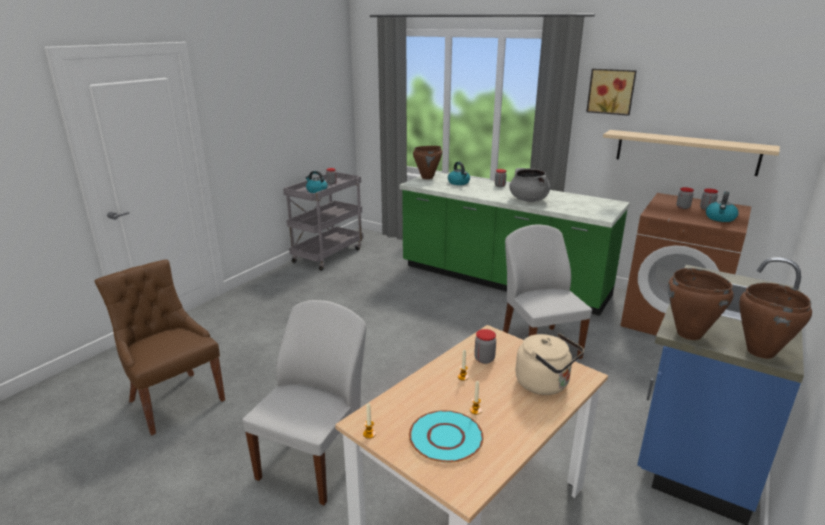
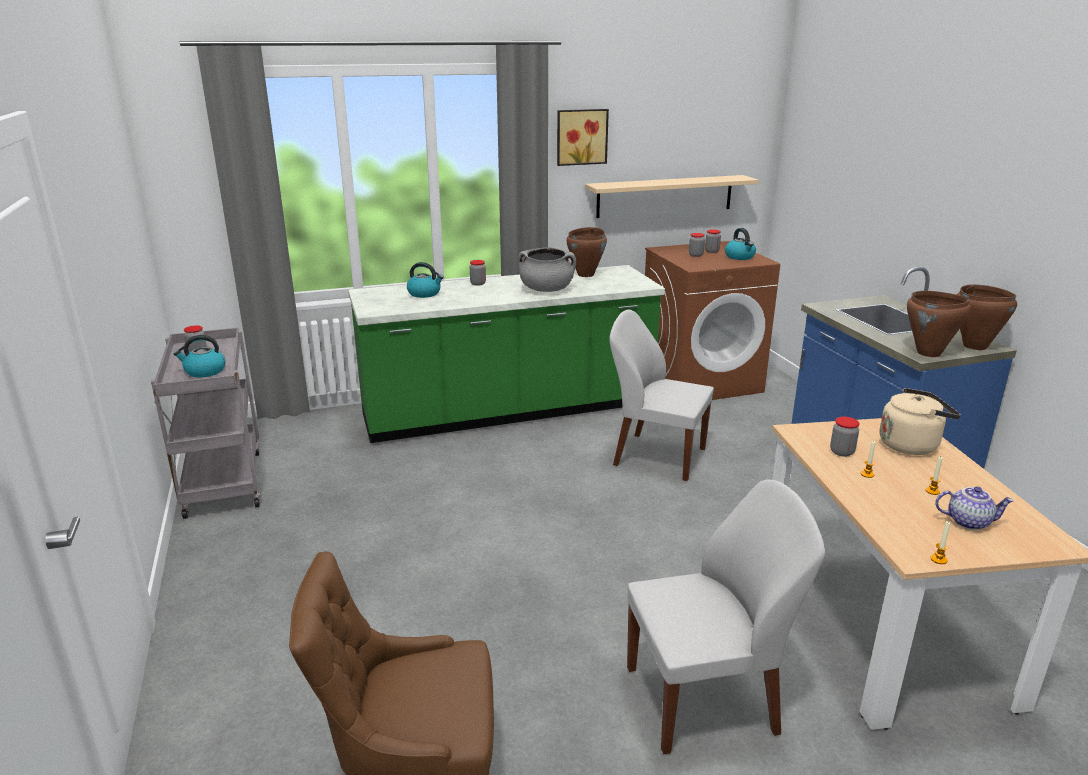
camera: 50 degrees left, 0 degrees up
white chair [243,300,366,505] -> white chair turned 105 degrees clockwise [627,480,825,754]
turquoise plate [409,410,484,463] -> teapot [935,486,1014,530]
brown cooking pot [413,146,442,179] -> brown cooking pot moved to [566,227,607,277]

